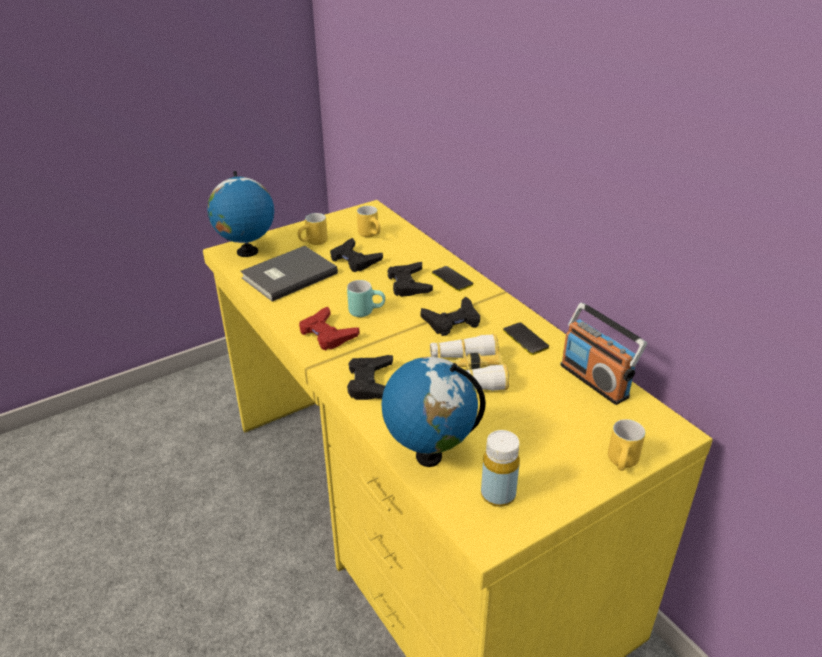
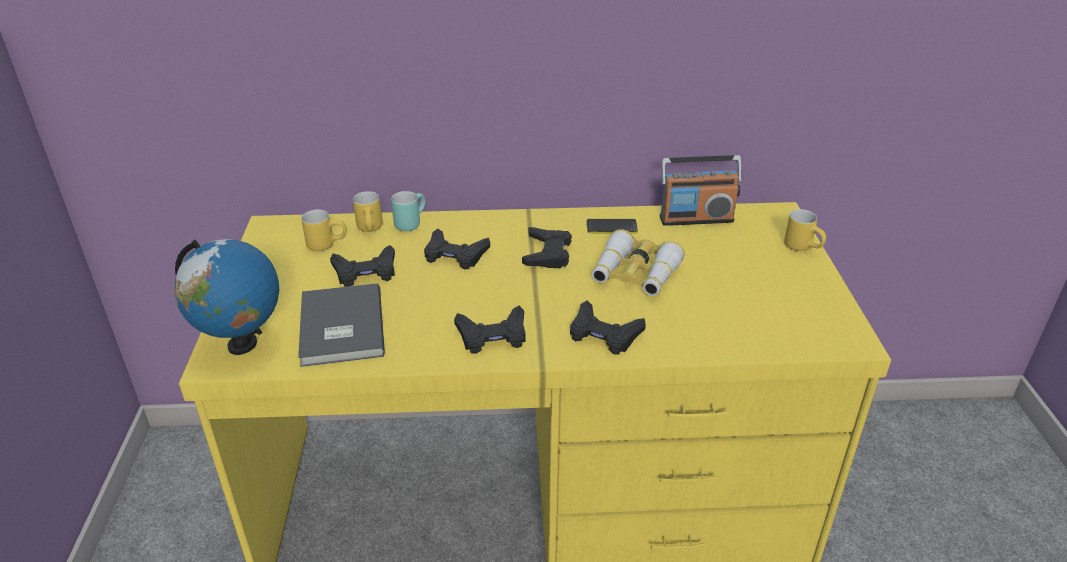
camera: 60 degrees left, 0 degrees up
yellow mug [298,213,328,245] -> yellow mug moved to [353,191,383,232]
red game controller [299,307,359,350] -> black game controller [454,306,525,354]
turquoise mug [347,280,385,317] -> turquoise mug moved to [391,191,425,231]
globe [381,357,486,467] -> none
phone [432,266,473,291] -> none
yellow bottle [481,430,520,507] -> none

